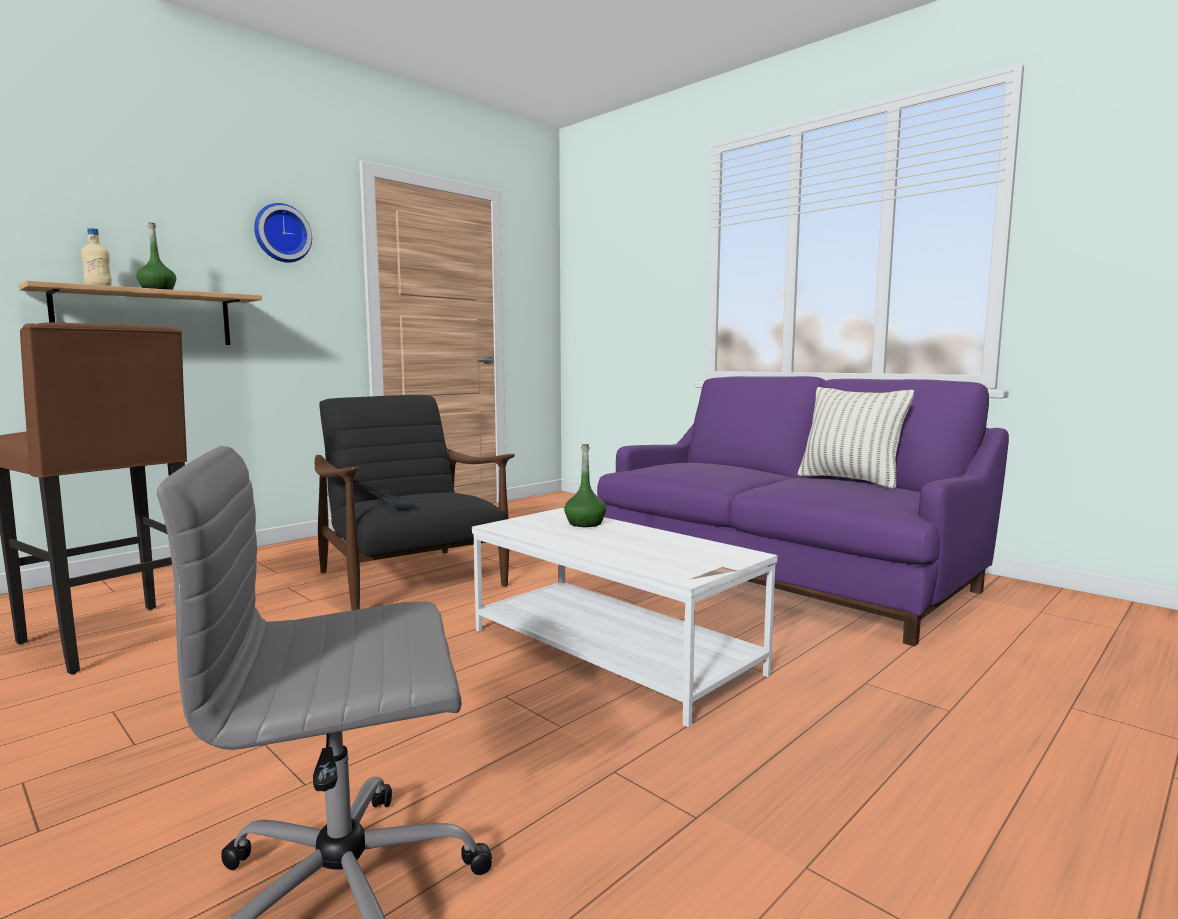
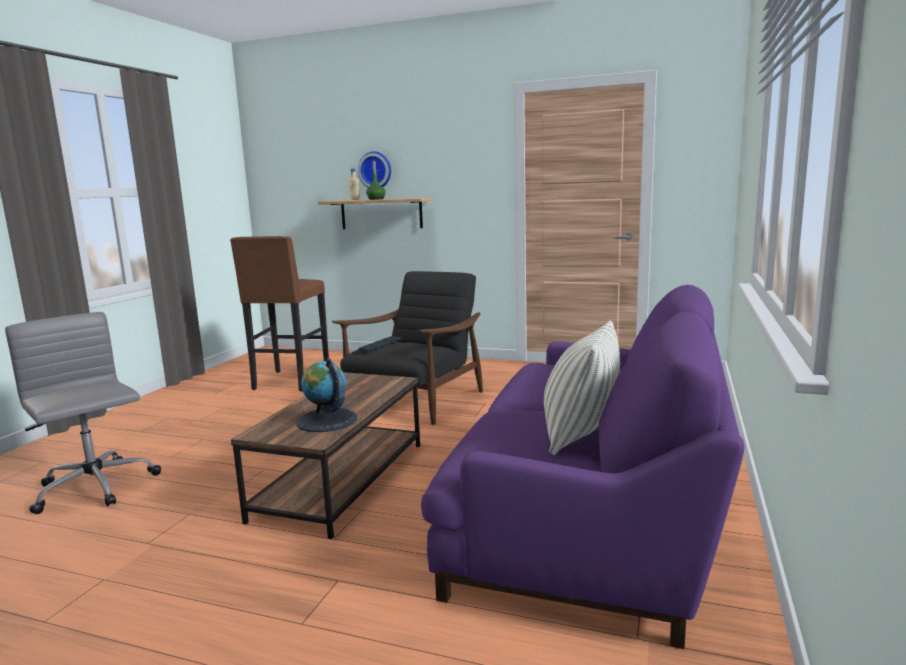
camera: 65 degrees right, 5 degrees up
wall clock [254,203,312,262] -> wall clock moved to [358,151,391,188]
white coffee table [472,508,778,727] -> brown coffee table [231,372,420,539]
green bottle [564,444,606,527] -> none
none -> globe [296,358,357,432]

